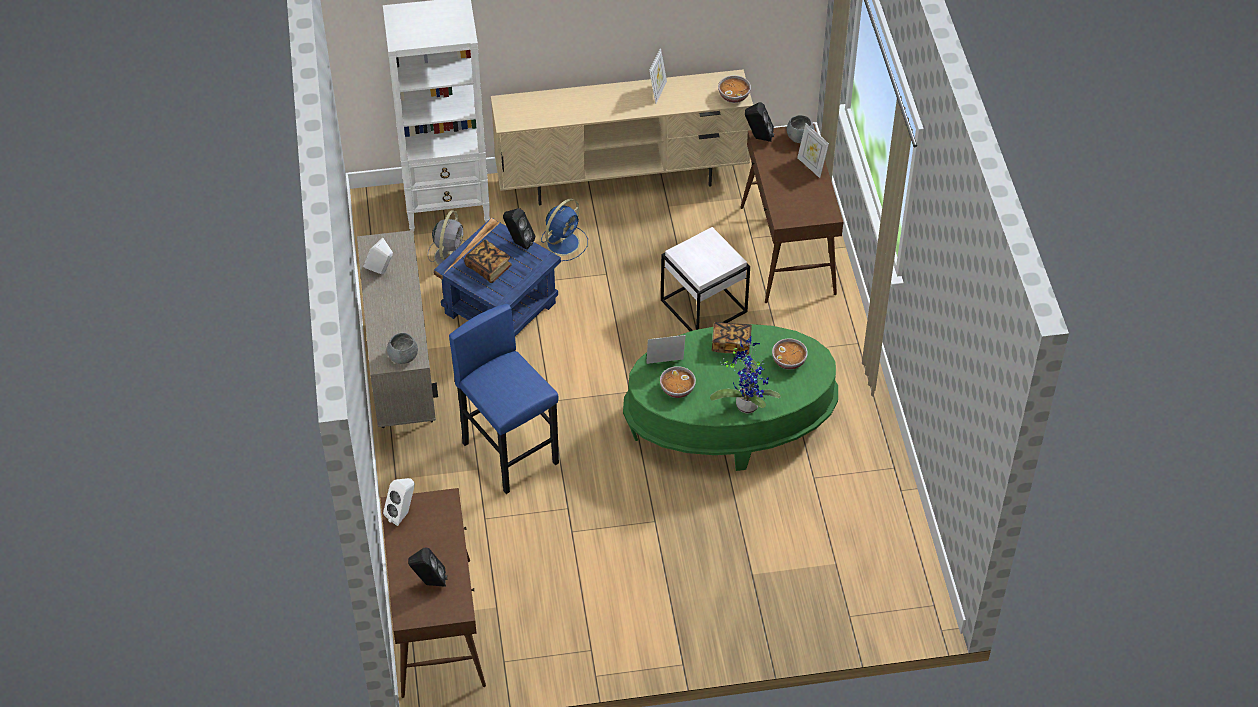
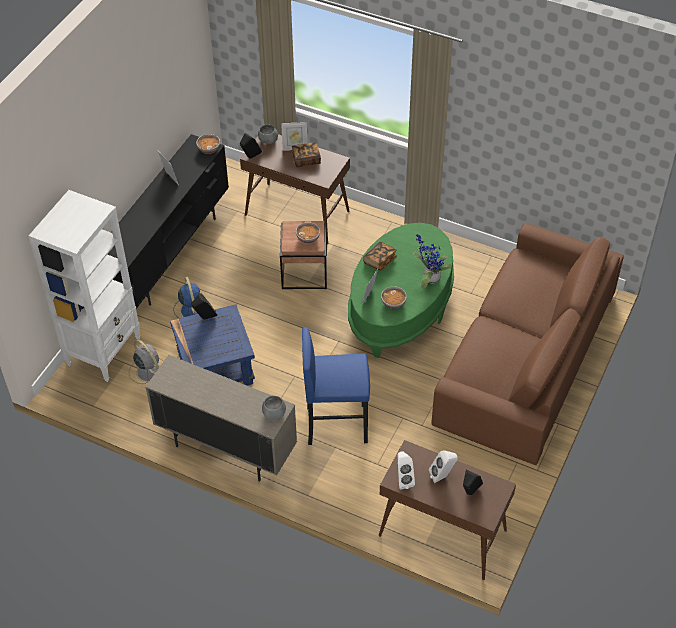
camera: 55 degrees left, 0 degrees up
white speaker [363,238,393,274] -> white speaker moved to [429,450,458,483]
book [464,239,512,283] -> book moved to [292,142,321,168]
beige tv stand [491,70,753,205] -> black tv stand [107,134,229,309]
white side table [661,227,750,331] -> brown side table [280,221,327,289]
bowl [772,338,808,370] -> bowl moved to [296,222,320,243]
none -> brown sofa [431,223,624,465]

